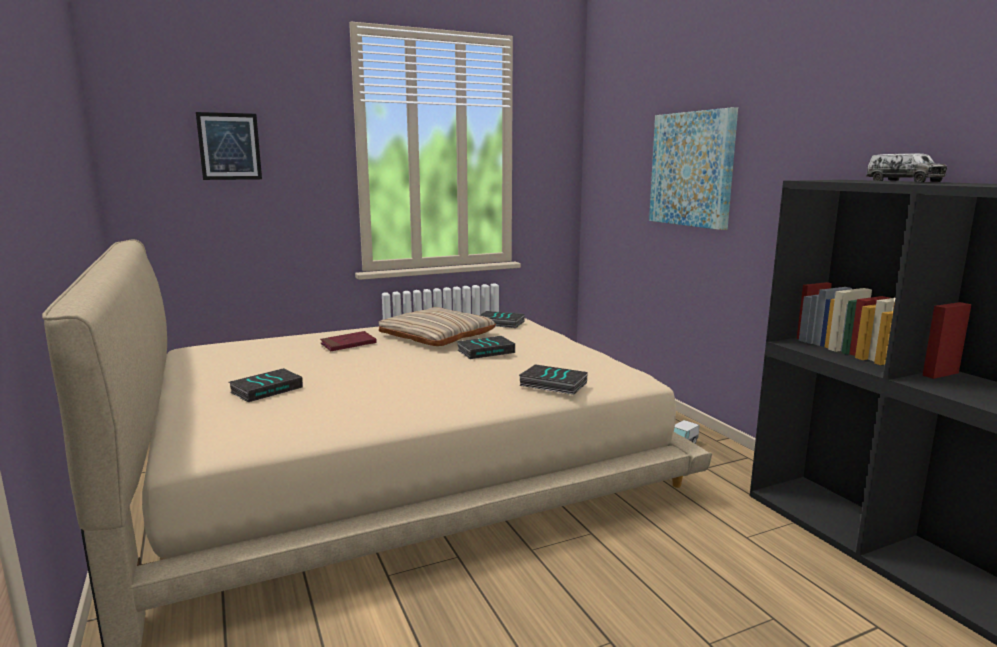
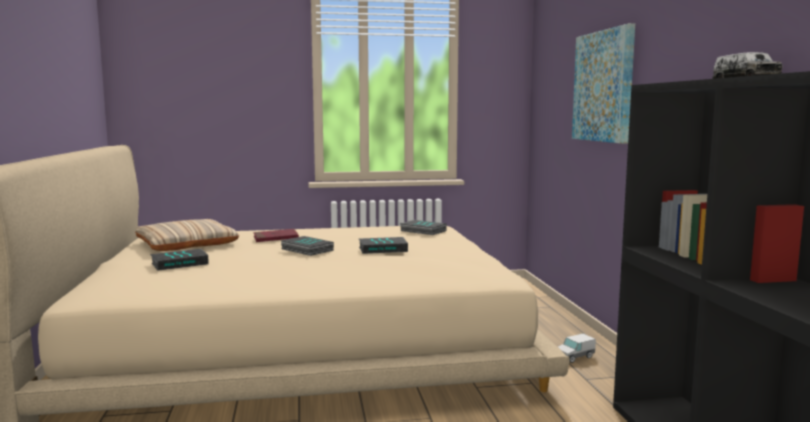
camera: 15 degrees right, 5 degrees down
picture [196,112,262,180] -> none
beige pillow [378,307,496,346] -> beige pillow moved to [135,219,239,251]
book [519,364,588,395] -> book moved to [281,236,334,256]

